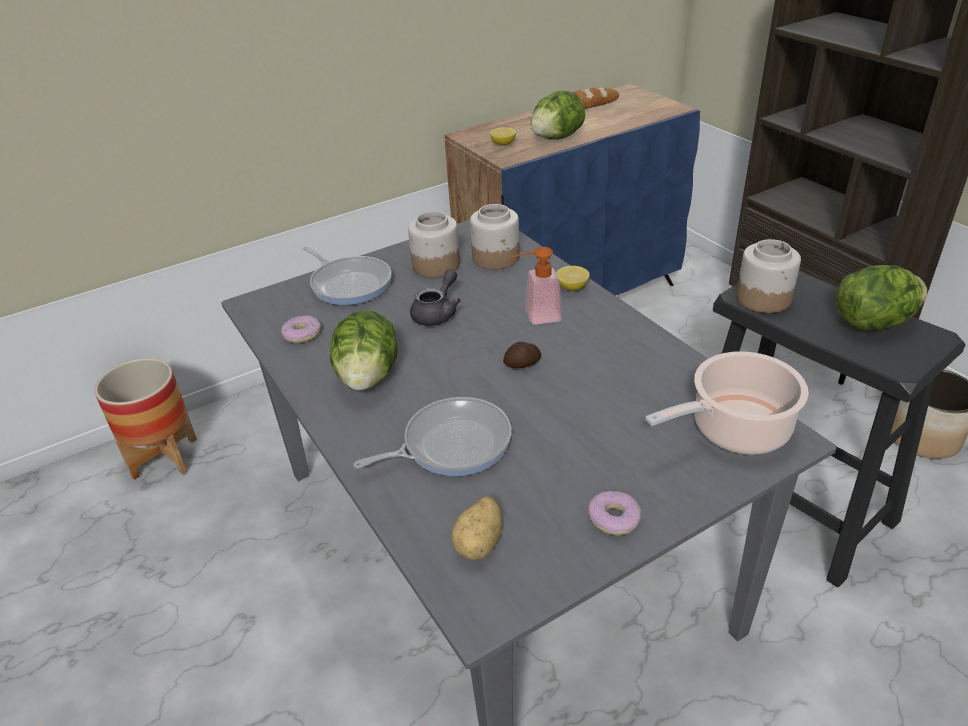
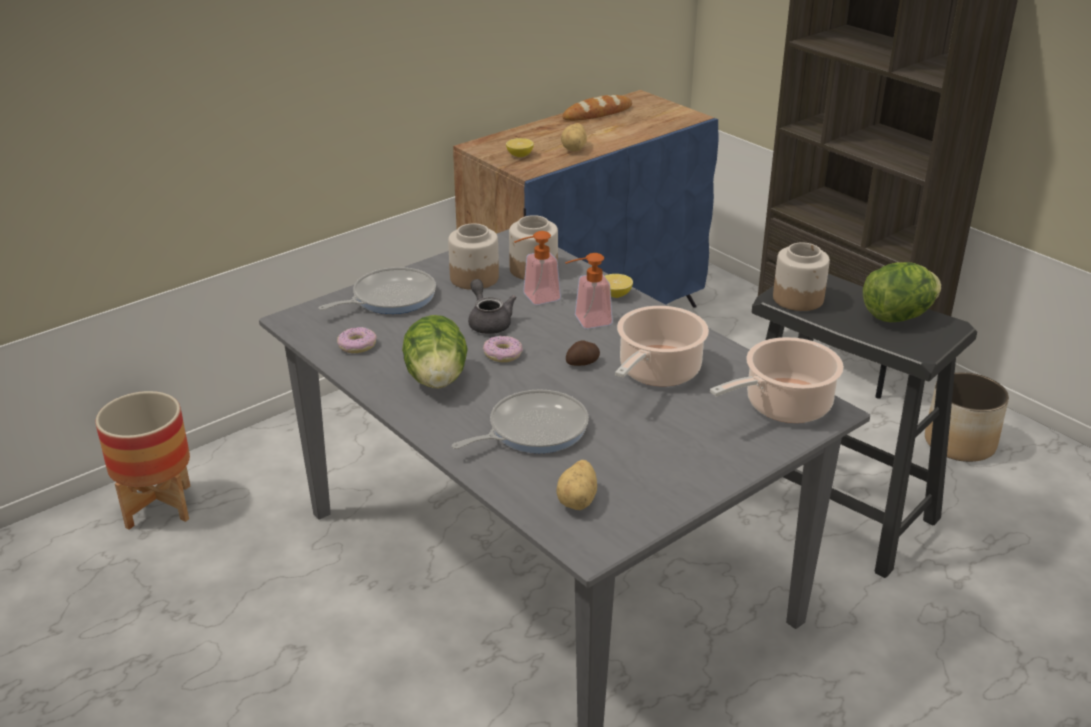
camera: 10 degrees left, 5 degrees down
frying pan [302,246,392,305] -> frying pan turned 75 degrees counterclockwise [319,267,436,314]
grey teapot [410,269,461,326] -> grey teapot turned 45 degrees counterclockwise [468,279,516,334]
lettuce [531,91,585,140] -> potato [561,123,587,151]
donut [587,491,642,535] -> donut moved to [483,336,523,362]
none -> soap dispenser [514,231,561,305]
none -> cooking pot [615,306,709,386]

